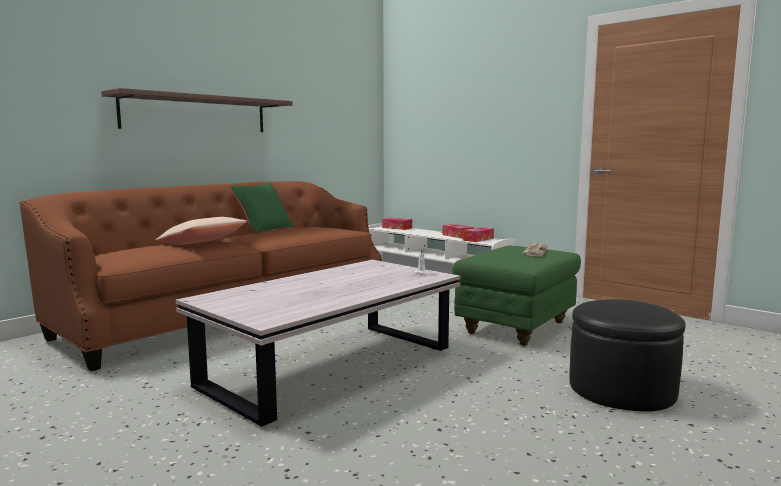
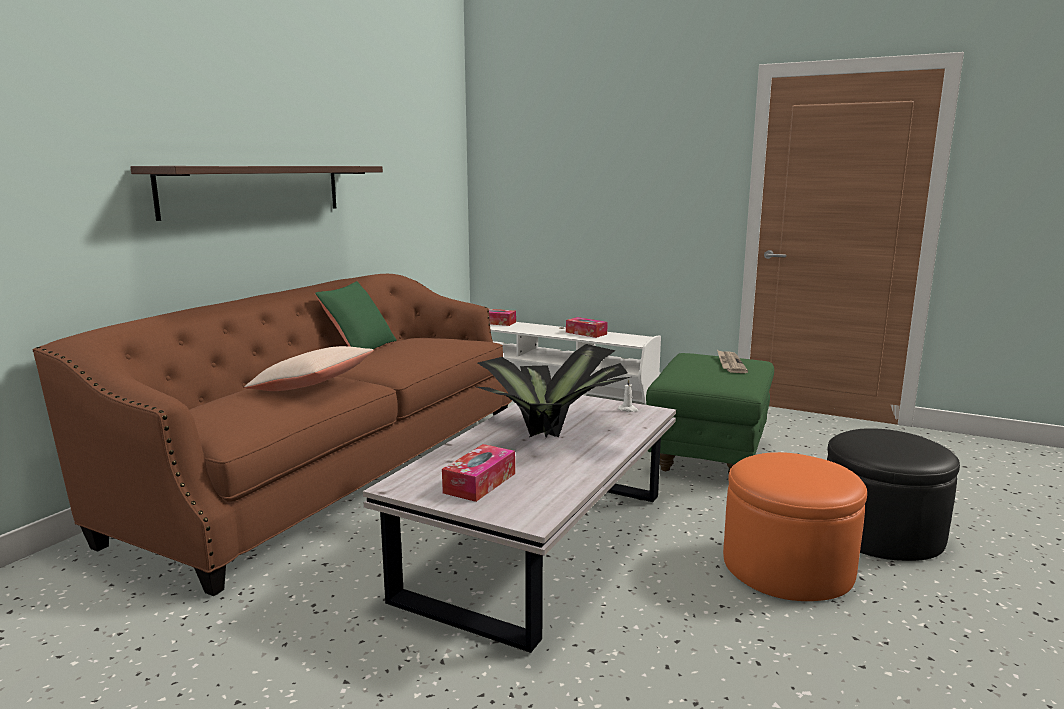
camera: 15 degrees left, 5 degrees up
tissue box [463,227,494,242] -> tissue box moved to [442,444,515,502]
none -> potted plant [477,344,630,438]
none -> orange ottoman [723,452,867,601]

